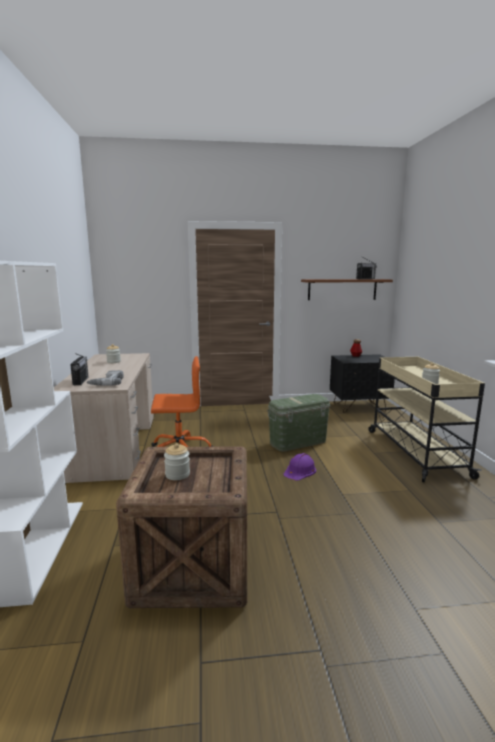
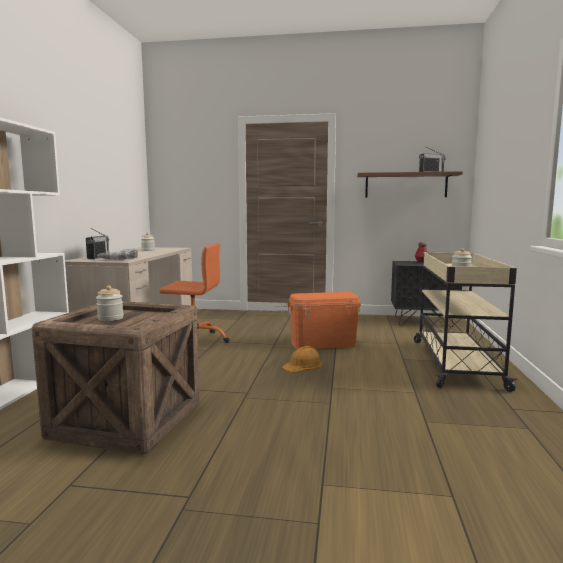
camera: 15 degrees right, 5 degrees down
green storage box [267,394,330,452] -> orange storage box [287,292,361,349]
purple hard hat [284,453,316,481] -> orange hard hat [282,346,322,372]

